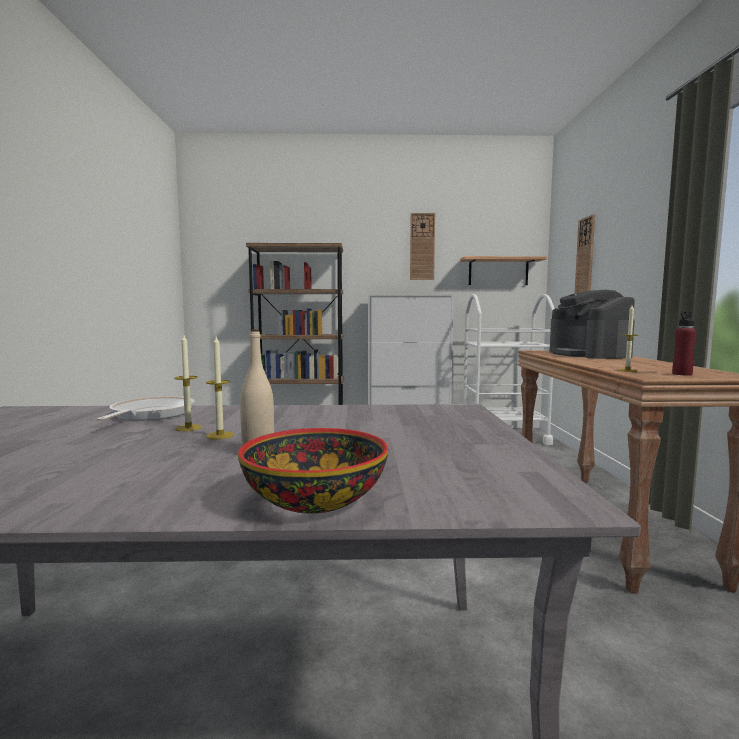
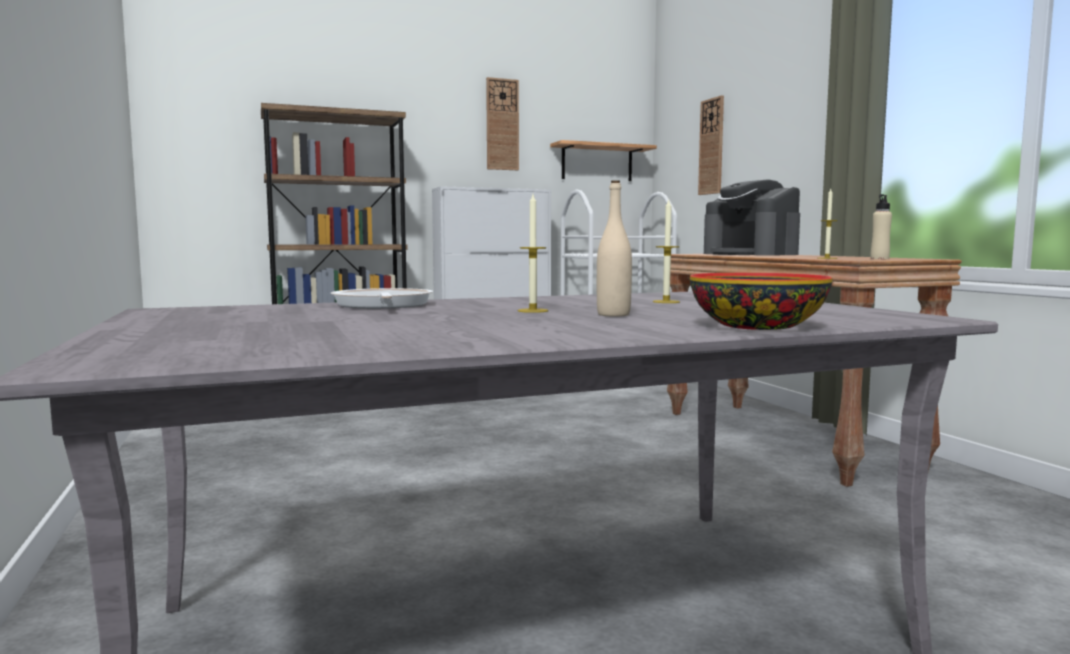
camera: 20 degrees left, 0 degrees up
candle [174,335,202,431] -> candle moved to [653,200,680,303]
red bottle [672,311,696,376] -> beige bottle [871,194,892,259]

